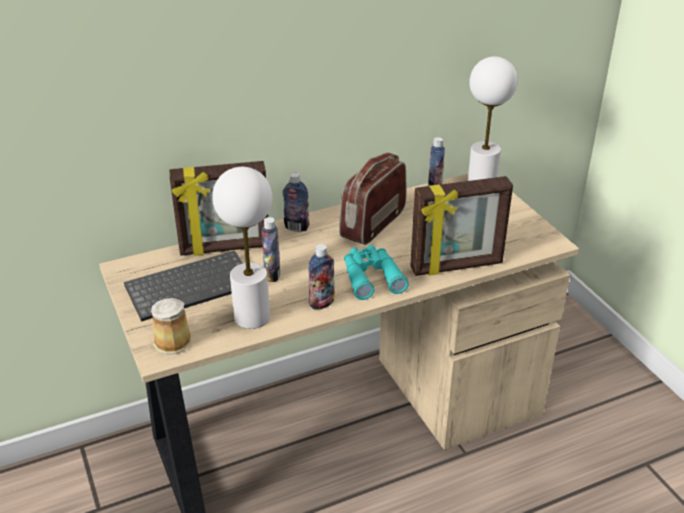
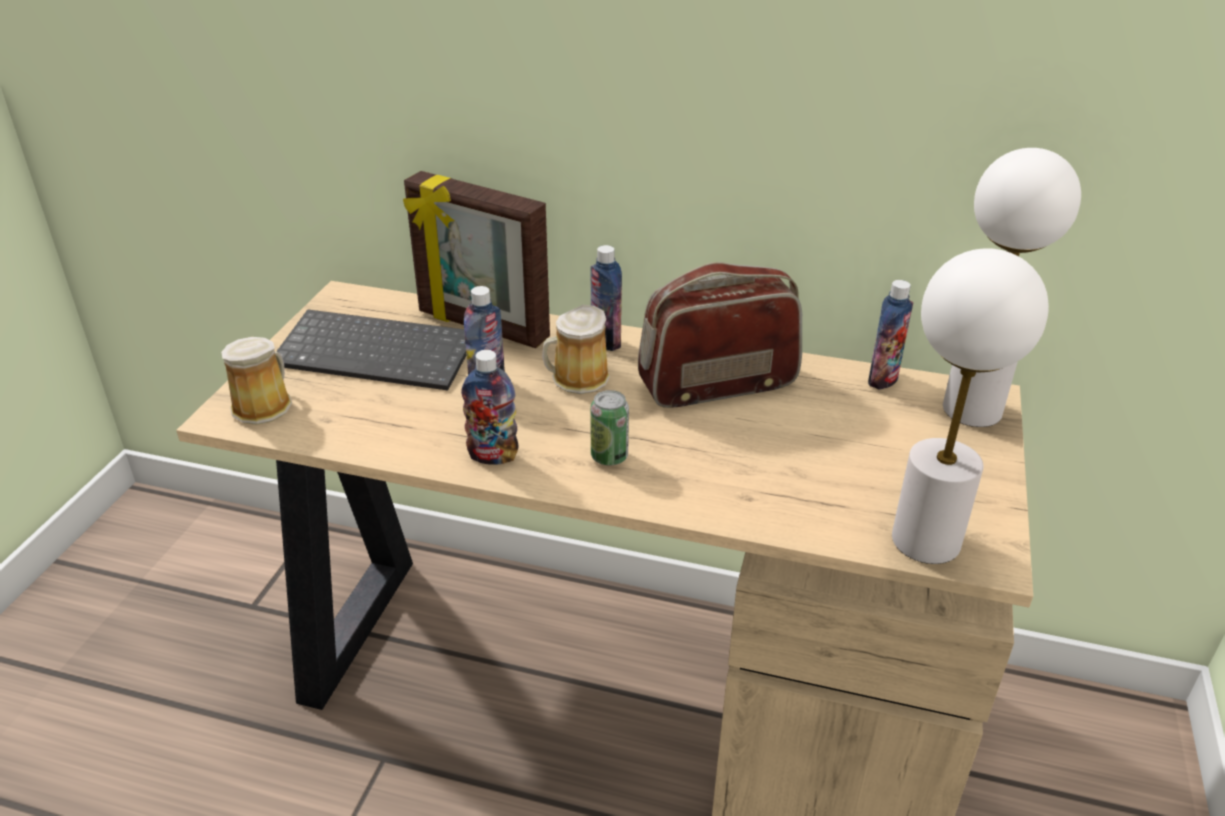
camera: 40 degrees right, 0 degrees up
white table lamp [212,167,272,329] -> white table lamp moved to [892,248,1049,564]
turquoise binoculars [344,245,409,300] -> can [590,390,629,466]
picture frame [410,176,513,276] -> none
none -> mug [542,305,610,394]

